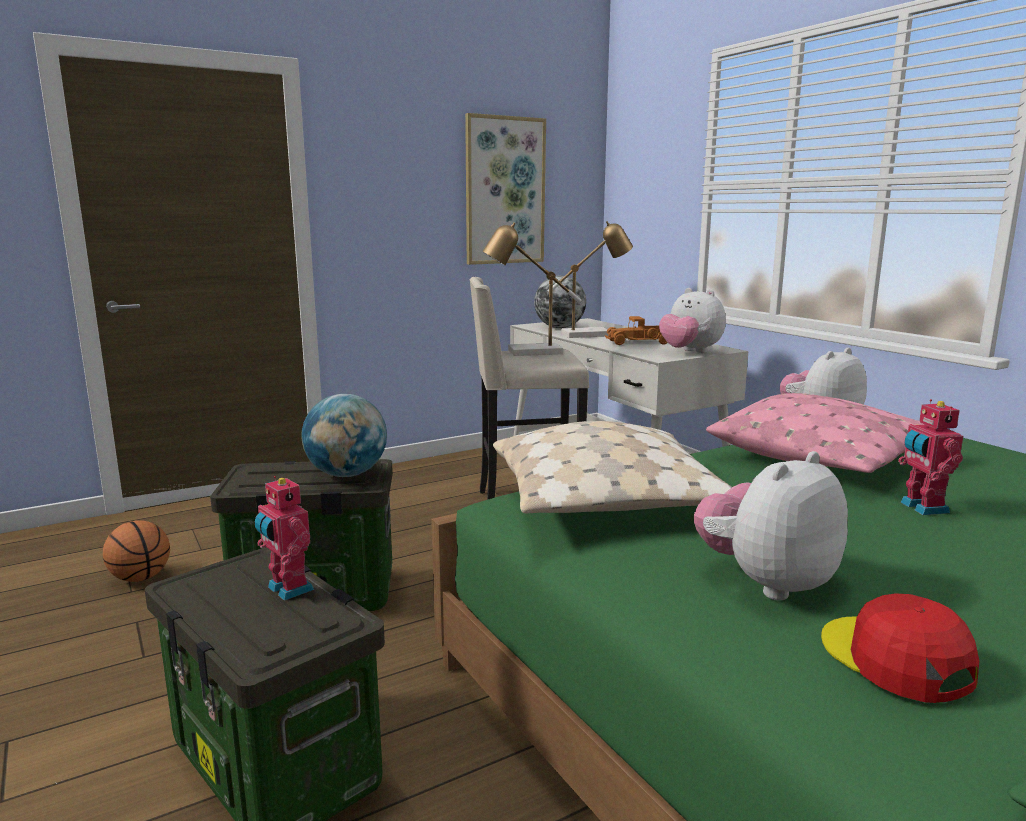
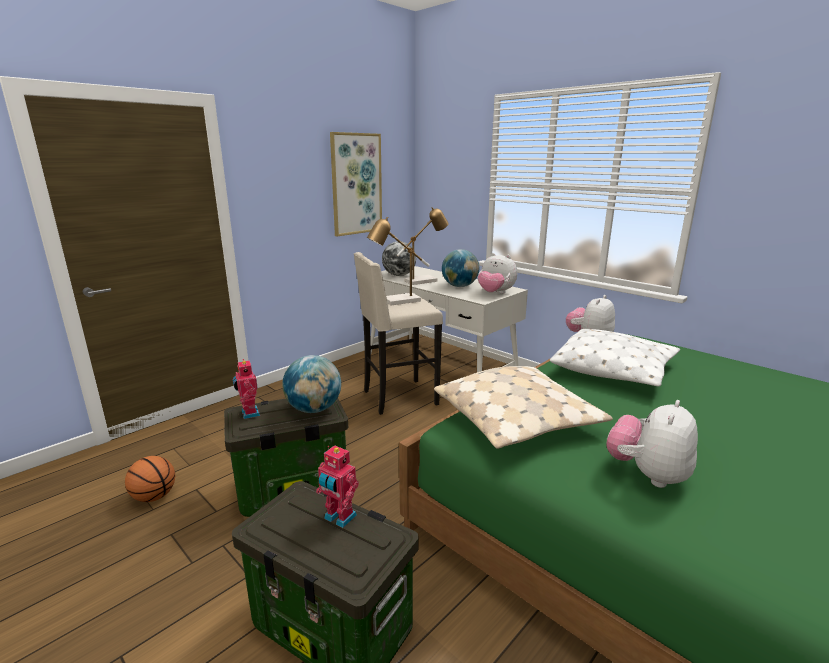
camera: 15 degrees left, 5 degrees up
toy truck [605,316,668,345] -> globe [442,249,479,287]
pink pillow [706,393,924,473] -> white pillow [550,329,680,386]
red cap [821,593,979,703] -> none
toy robot [898,399,963,515] -> toy robot moved to [233,359,260,419]

